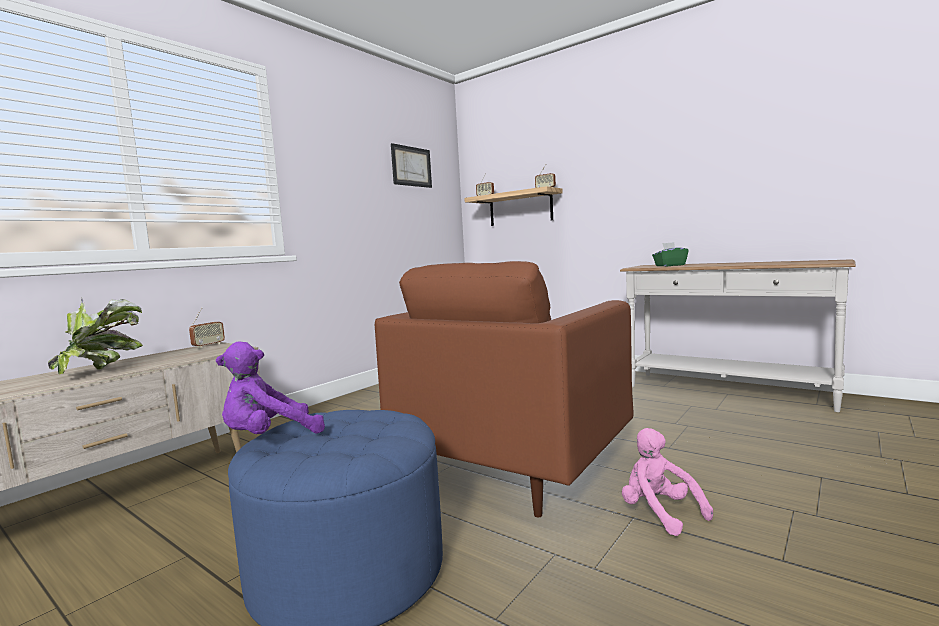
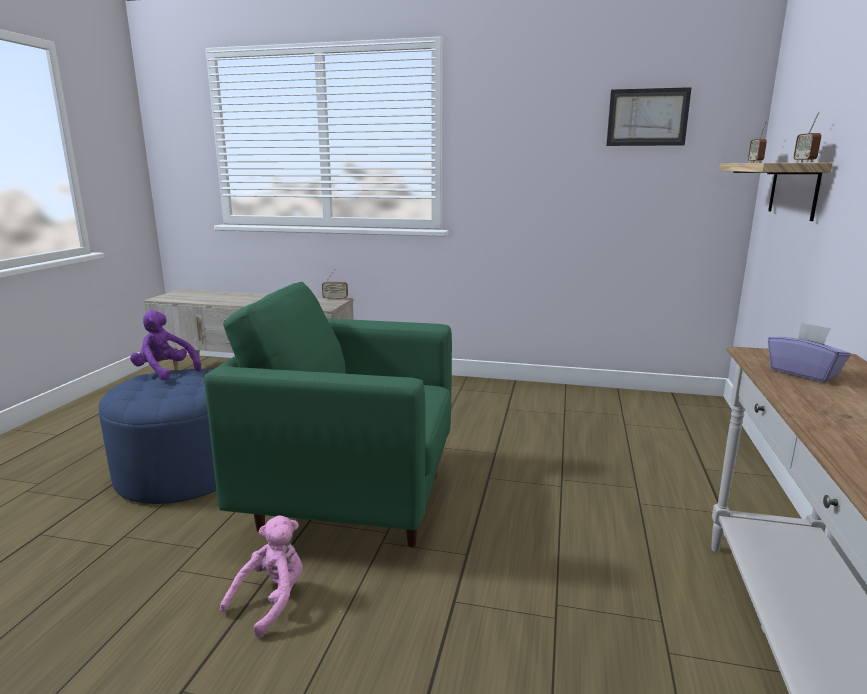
camera: 65 degrees right, 10 degrees up
potted plant [48,299,143,375] -> none
brown armchair [375,261,634,517] -> green armchair [204,282,452,547]
green tissue box [652,242,689,266] -> purple tissue box [768,322,851,383]

